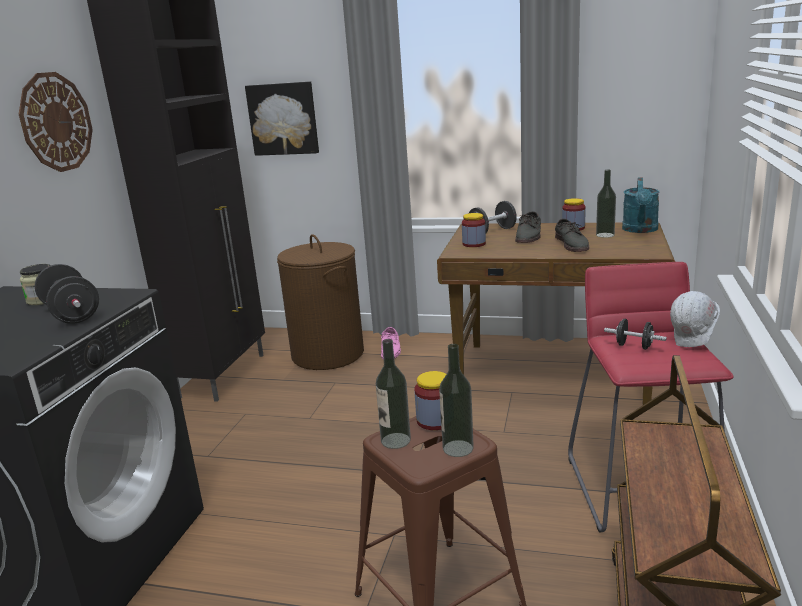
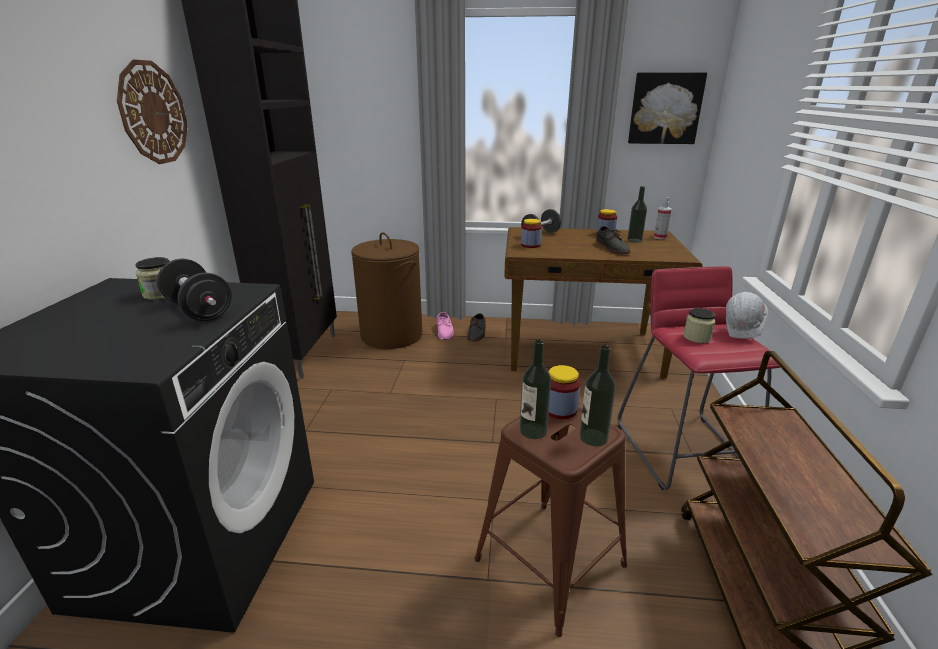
camera: 10 degrees left, 5 degrees up
picture [245,81,319,156] -> picture moved to [628,72,707,144]
grey shoe [515,211,541,243] -> grey shoe moved to [467,313,486,341]
black dumbbell [604,319,667,350] -> jar [683,308,716,343]
turquoise watering can [622,177,660,233] -> spray bottle [654,197,672,239]

